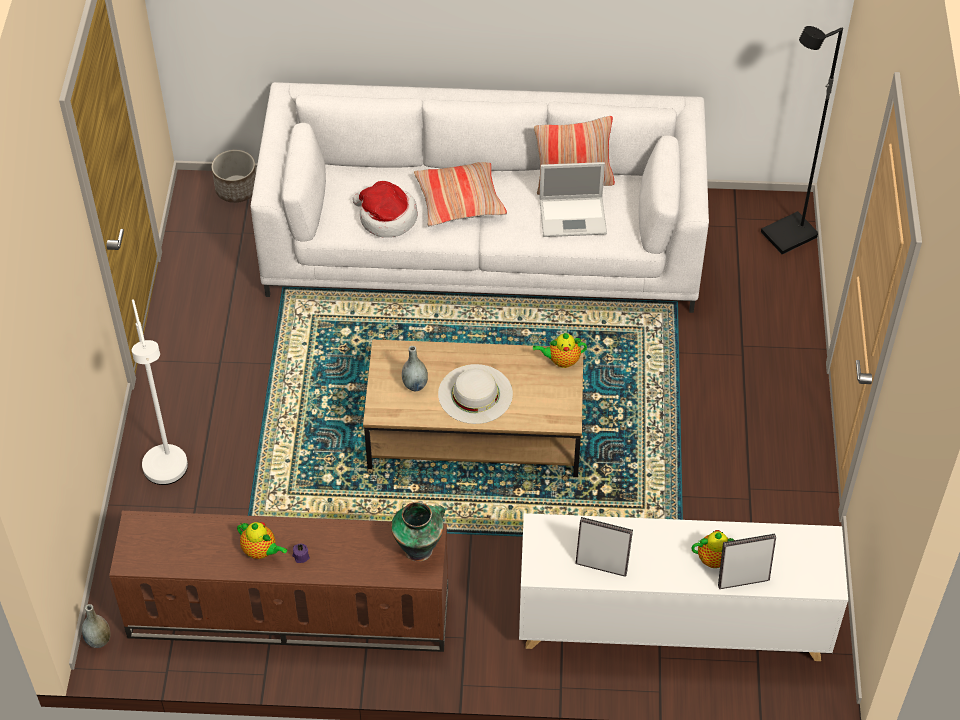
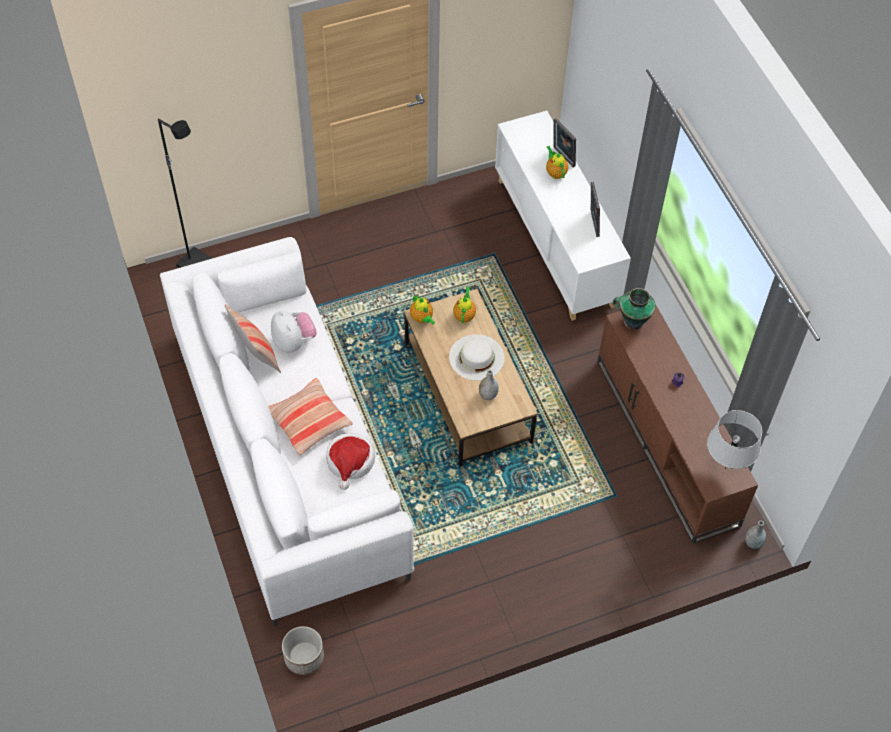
camera: 115 degrees left, 5 degrees up
white floor lamp [132,299,188,485] -> none
teapot [237,522,287,559] -> teapot moved to [453,287,476,323]
laptop [540,162,607,237] -> plush toy [271,311,317,353]
none -> grey table lamp [707,410,762,469]

